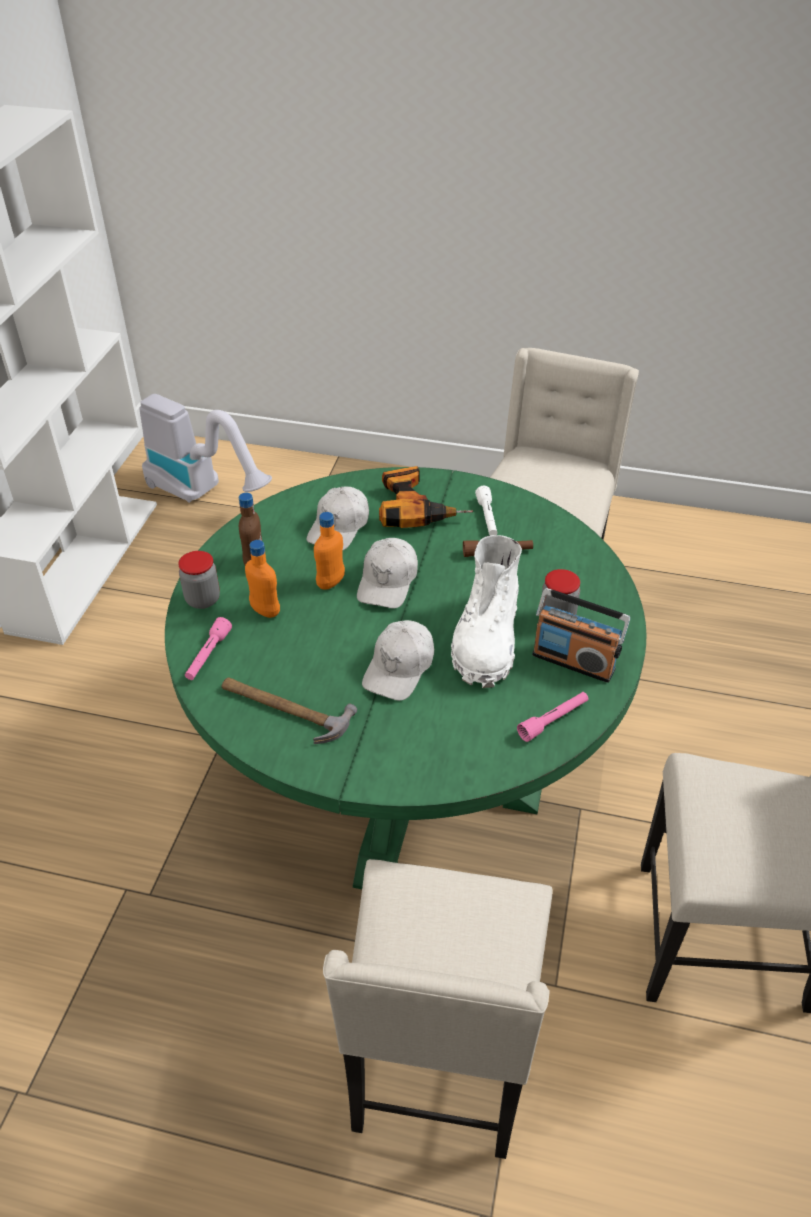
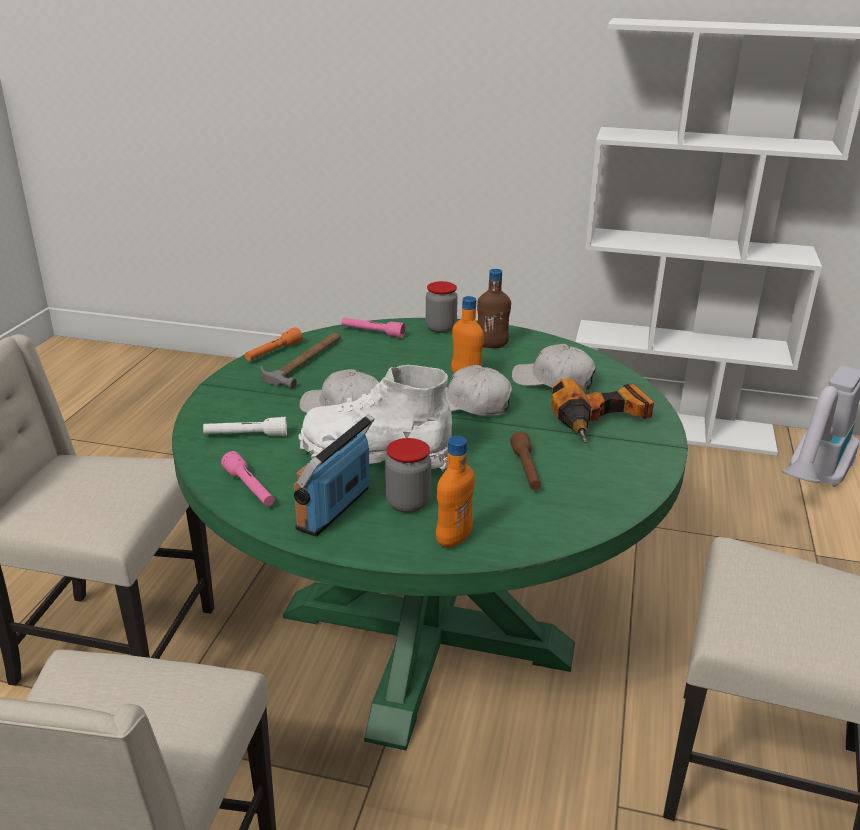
camera: 90 degrees right, 15 degrees down
orange bottle [245,540,280,618] -> orange bottle moved to [436,436,475,548]
white flashlight [475,486,497,535] -> white flashlight moved to [203,417,287,436]
none -> orange flashlight [245,327,303,361]

